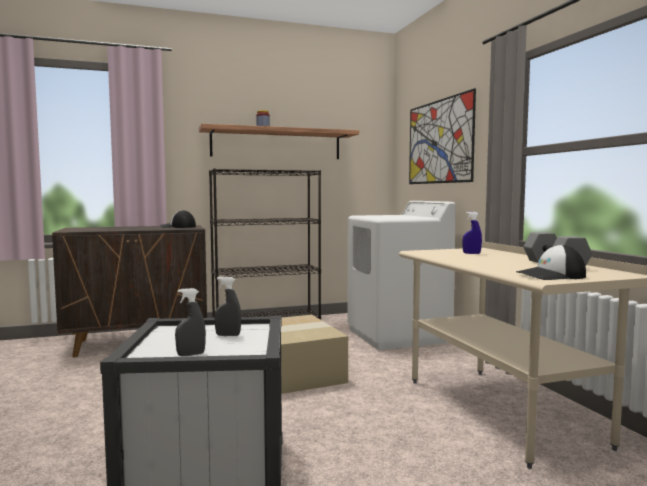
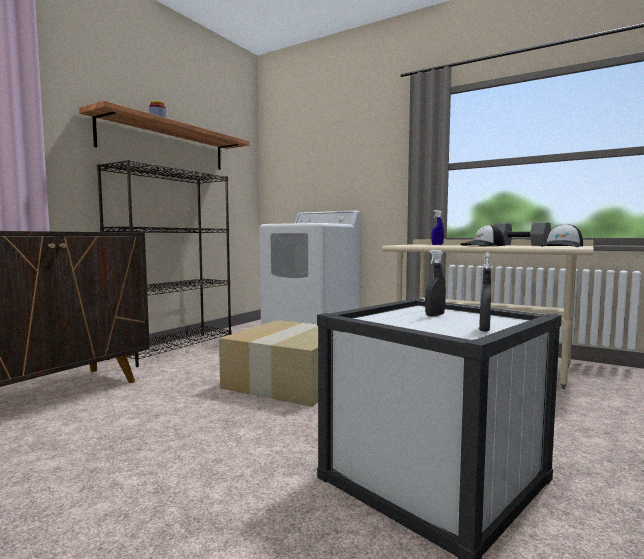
camera: 40 degrees left, 0 degrees up
cap [160,210,196,228] -> cap moved to [460,225,505,246]
picture [409,88,476,184] -> none

